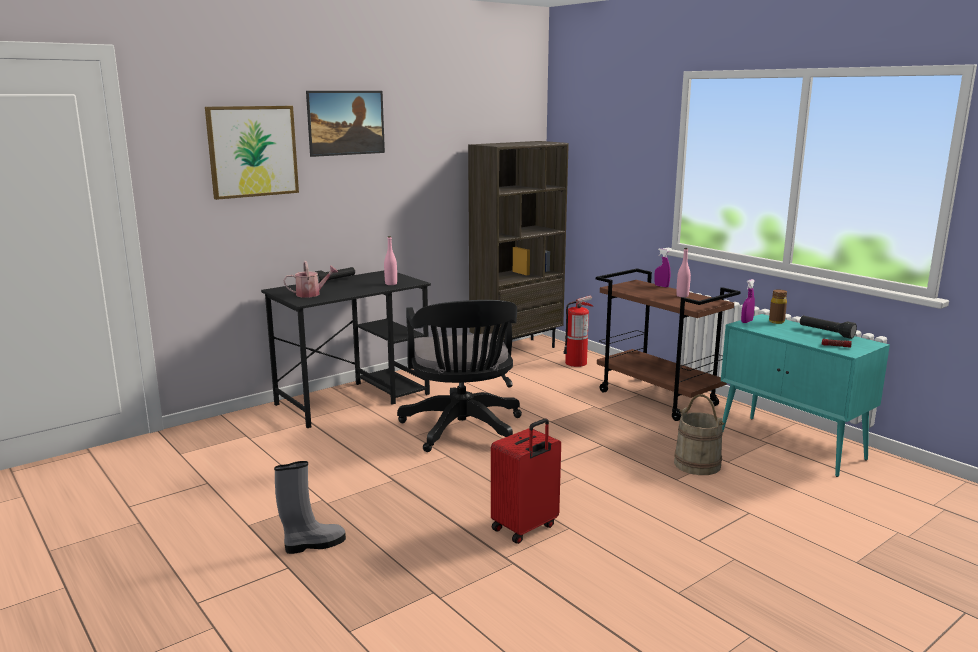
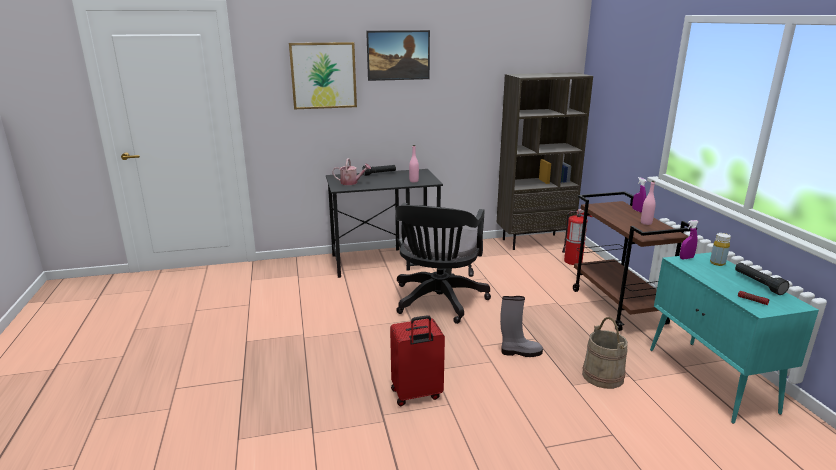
camera: 25 degrees right, 5 degrees up
grey boot [274,461,346,554] -> grey boot moved to [500,296,543,357]
brown bottle [769,289,787,324] -> yellow bottle [710,233,731,266]

